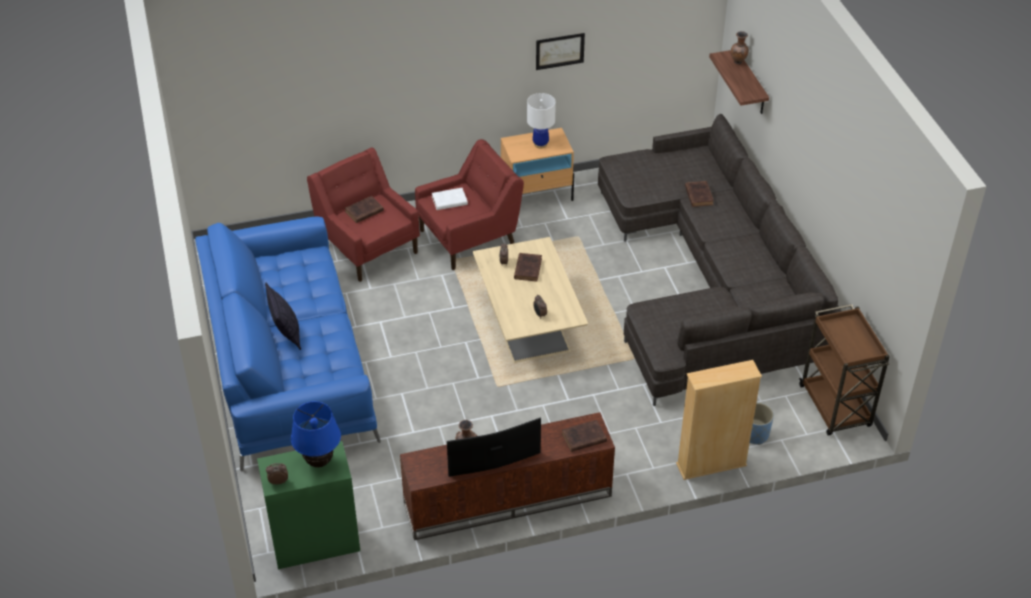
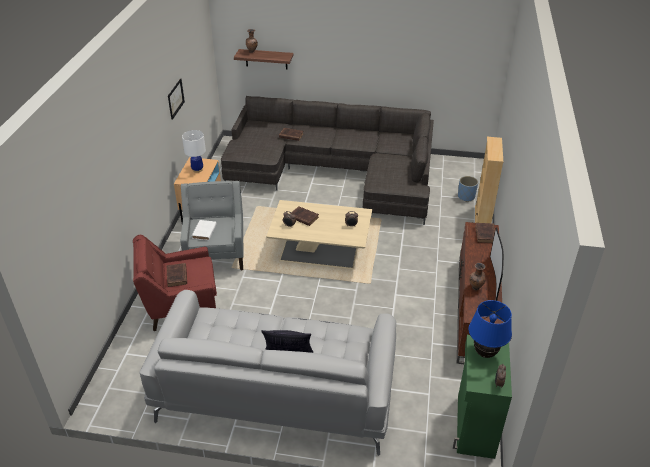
camera: 65 degrees left, 5 degrees down
blue sofa [195,216,381,472] -> grey sofa [139,290,396,456]
red armchair [415,139,524,270] -> grey armchair [180,181,243,270]
brown cart [799,304,890,436] -> none

